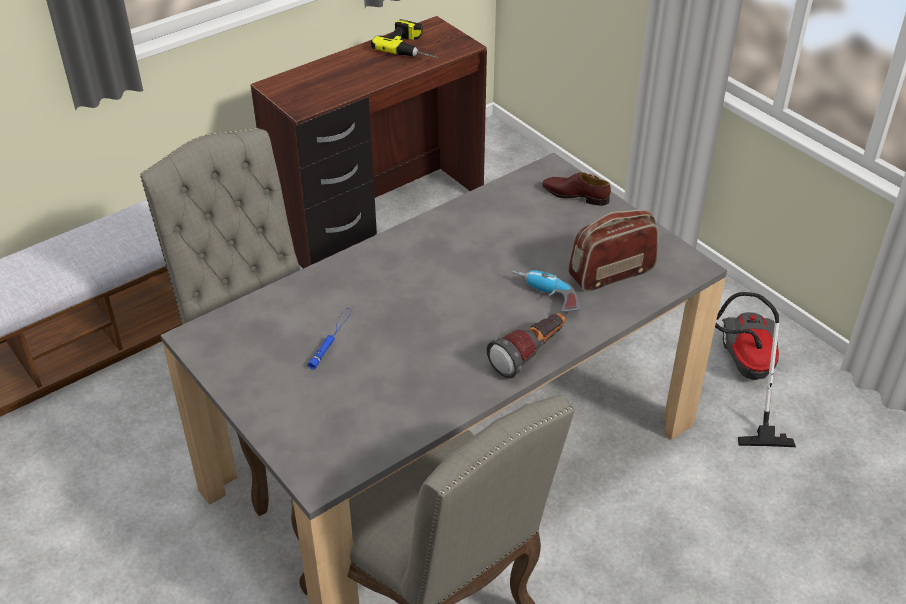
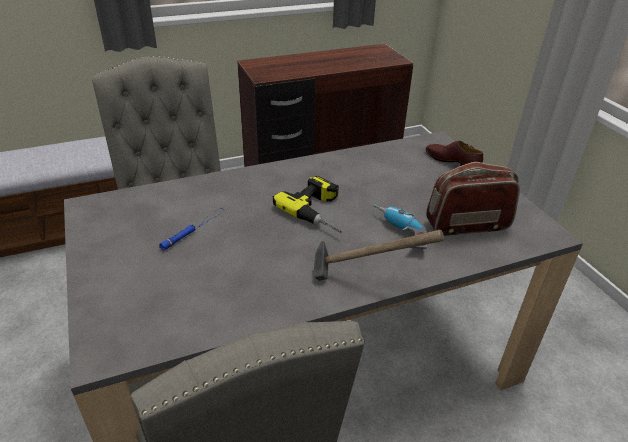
camera: 15 degrees right, 5 degrees down
power drill [371,19,438,58] -> power drill moved to [273,176,342,233]
flashlight [487,313,566,378] -> hammer [313,230,444,281]
vacuum cleaner [715,292,796,447] -> none

